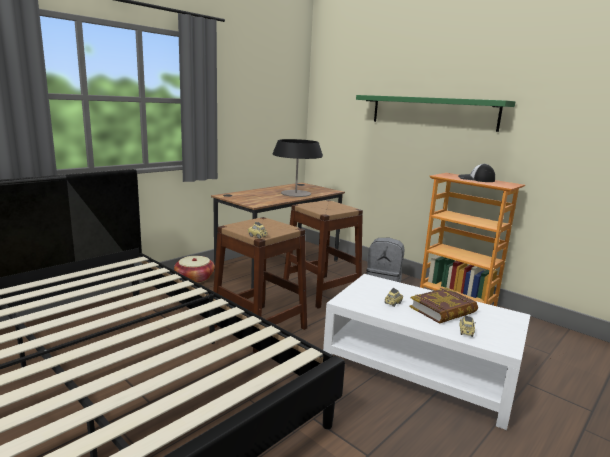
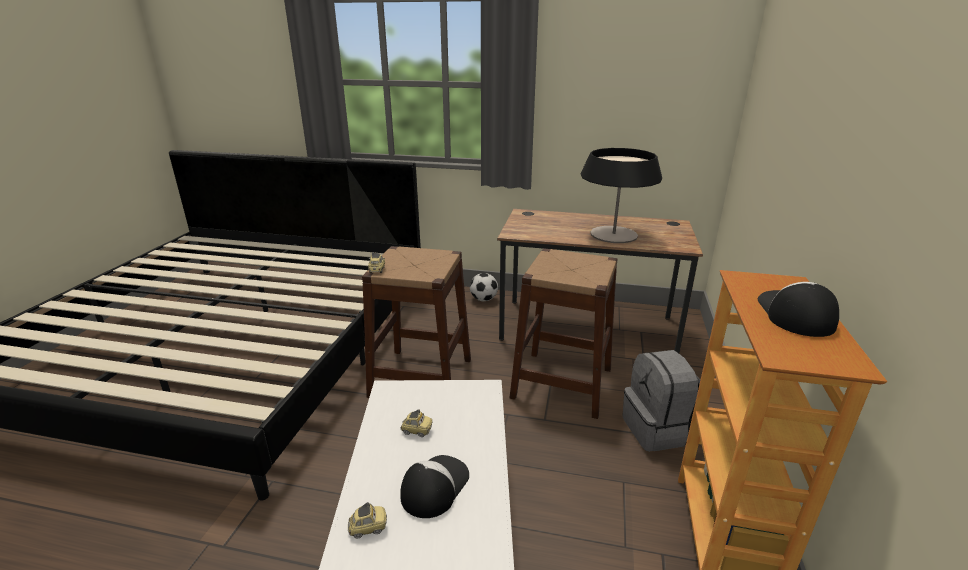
camera: 60 degrees right, 10 degrees up
basket [174,256,215,283] -> football [470,273,498,301]
green shelf [356,95,515,132] -> none
book [410,287,478,324] -> cap [400,455,469,518]

